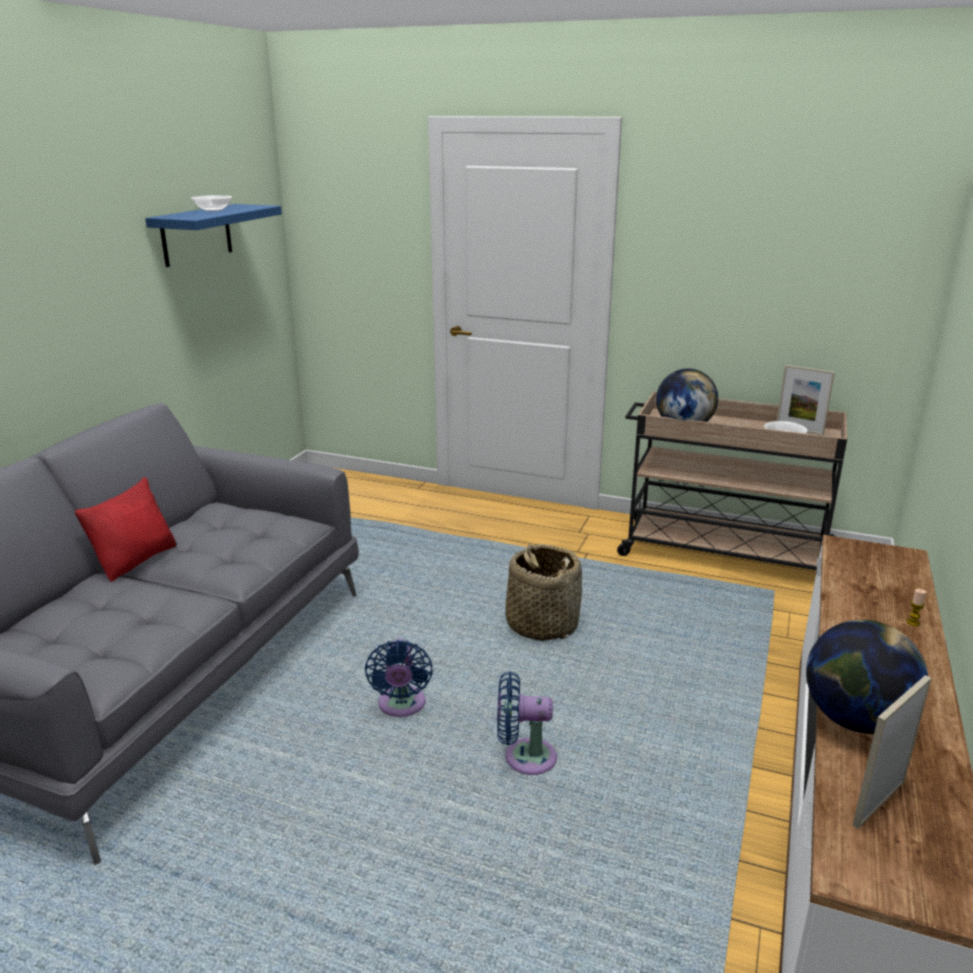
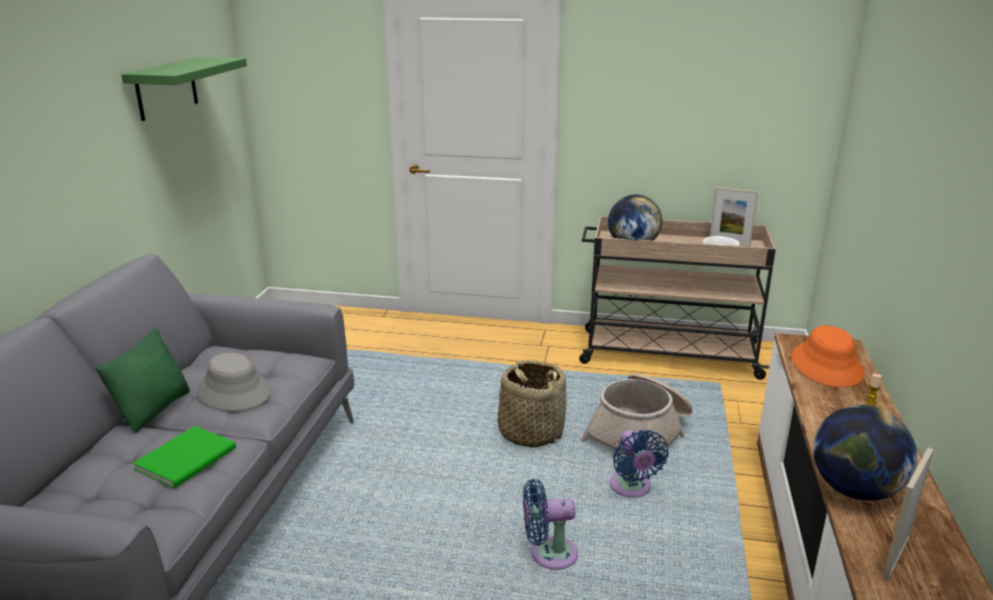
camera: 10 degrees left, 0 degrees up
red pillow [75,477,177,582] -> green pillow [96,328,190,433]
blue shelf [145,204,282,267] -> green shelf [121,57,247,121]
bowl [191,195,232,211] -> none
blue fan [365,639,433,717] -> blue fan moved to [610,430,669,498]
none -> green book [133,426,236,488]
none -> grey hat [196,353,271,411]
none -> basket [580,373,693,471]
none -> orange hat [792,326,865,387]

